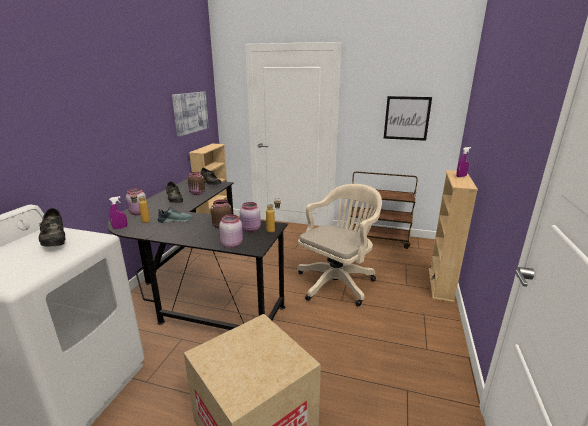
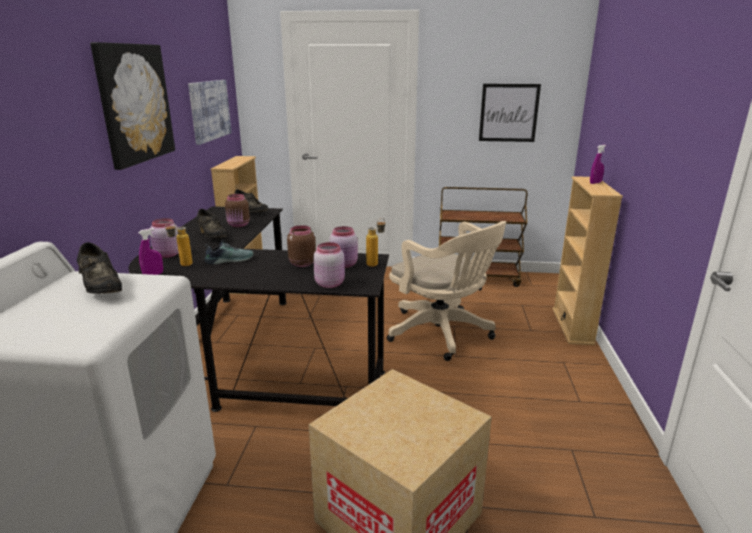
camera: 10 degrees left, 0 degrees up
beige office chair [297,184,382,306] -> beige office chair turned 105 degrees clockwise [387,221,506,361]
none -> picture [90,42,175,170]

